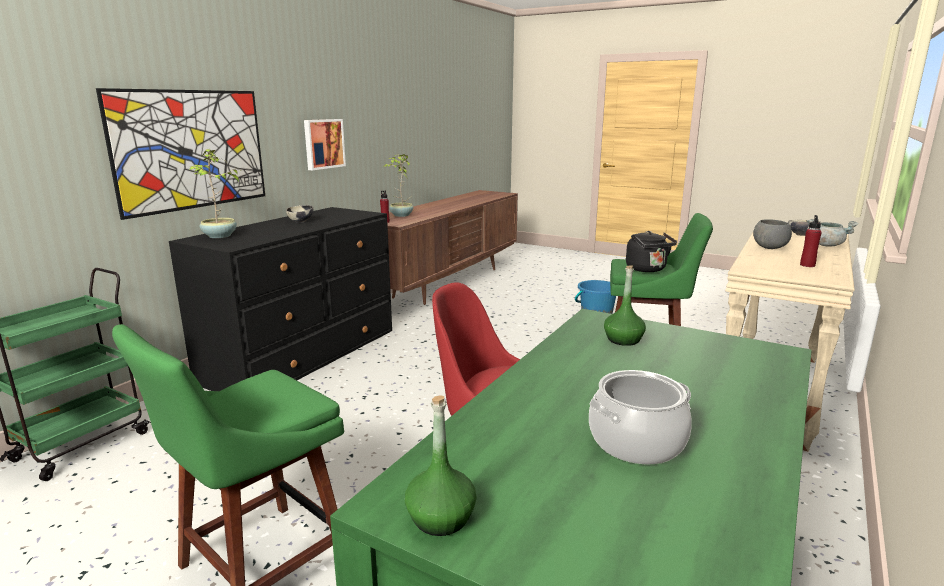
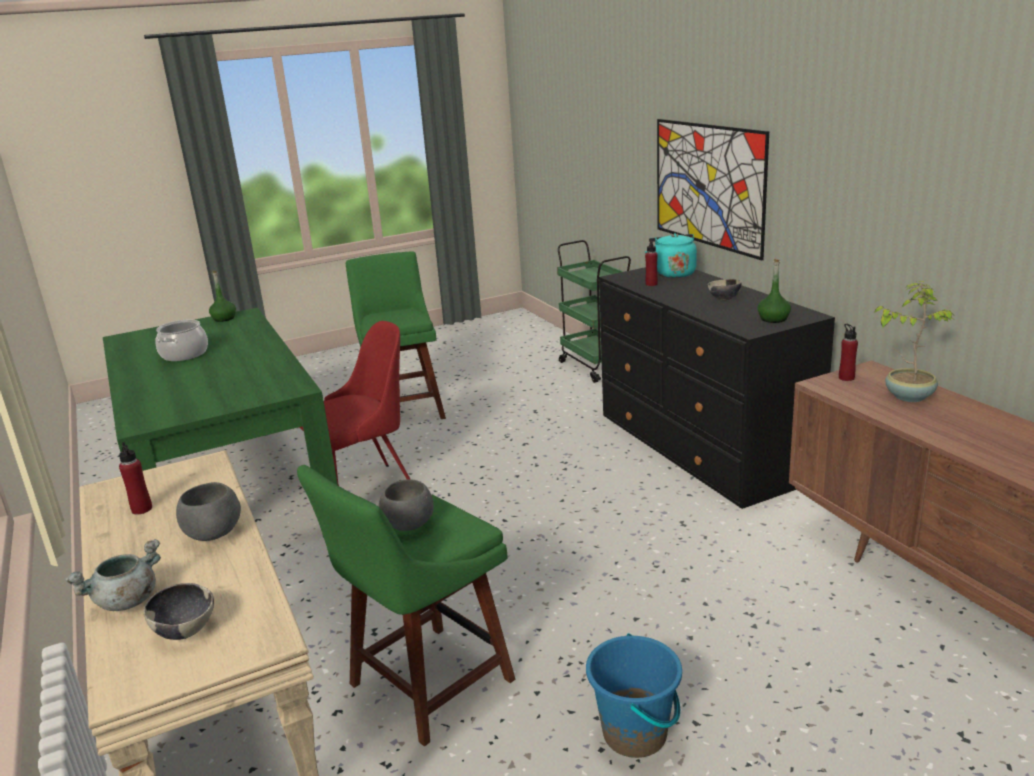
camera: 125 degrees right, 5 degrees up
potted plant [190,149,239,238] -> turquoise kettle [645,233,697,278]
picture [304,119,346,170] -> none
green bottle [604,265,646,346] -> green bottle moved to [757,259,791,323]
black kettle [626,231,677,272] -> grey bowl [379,479,434,531]
none -> red bottle [645,240,658,286]

